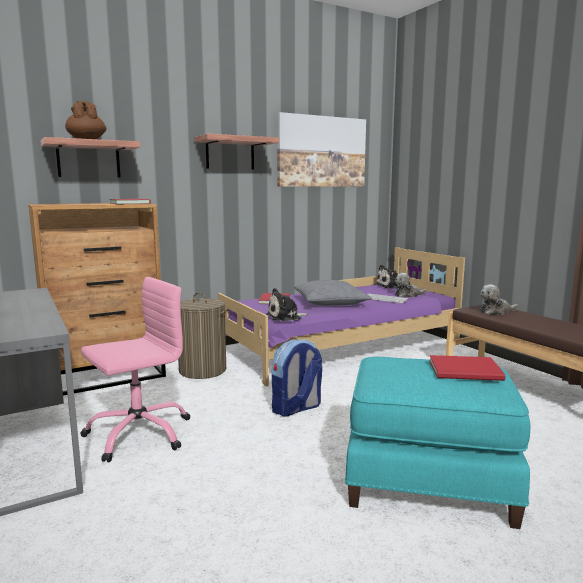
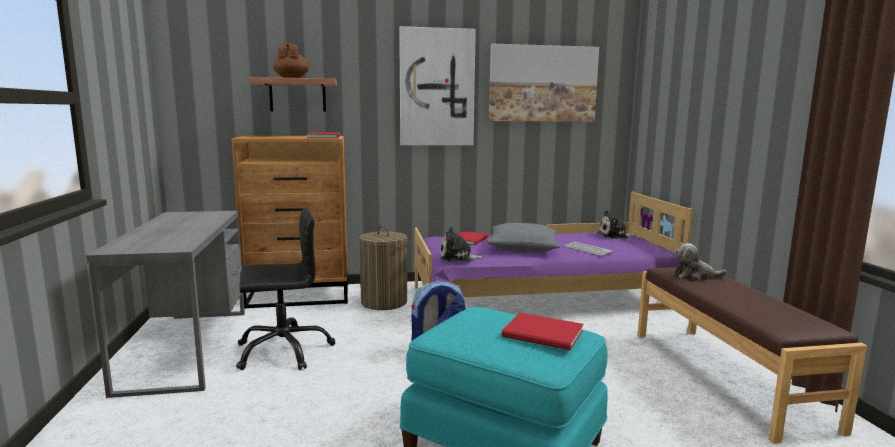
camera: 20 degrees right, 0 degrees up
pink office chair [80,277,190,462] -> black office chair [236,207,335,370]
shelf [195,134,279,170] -> picture [399,26,476,146]
plush toy [395,273,426,297] -> none

